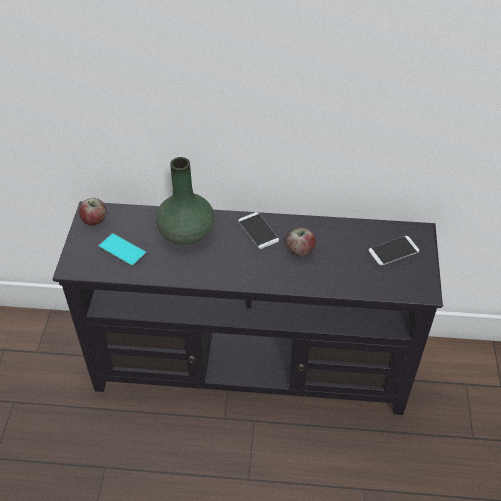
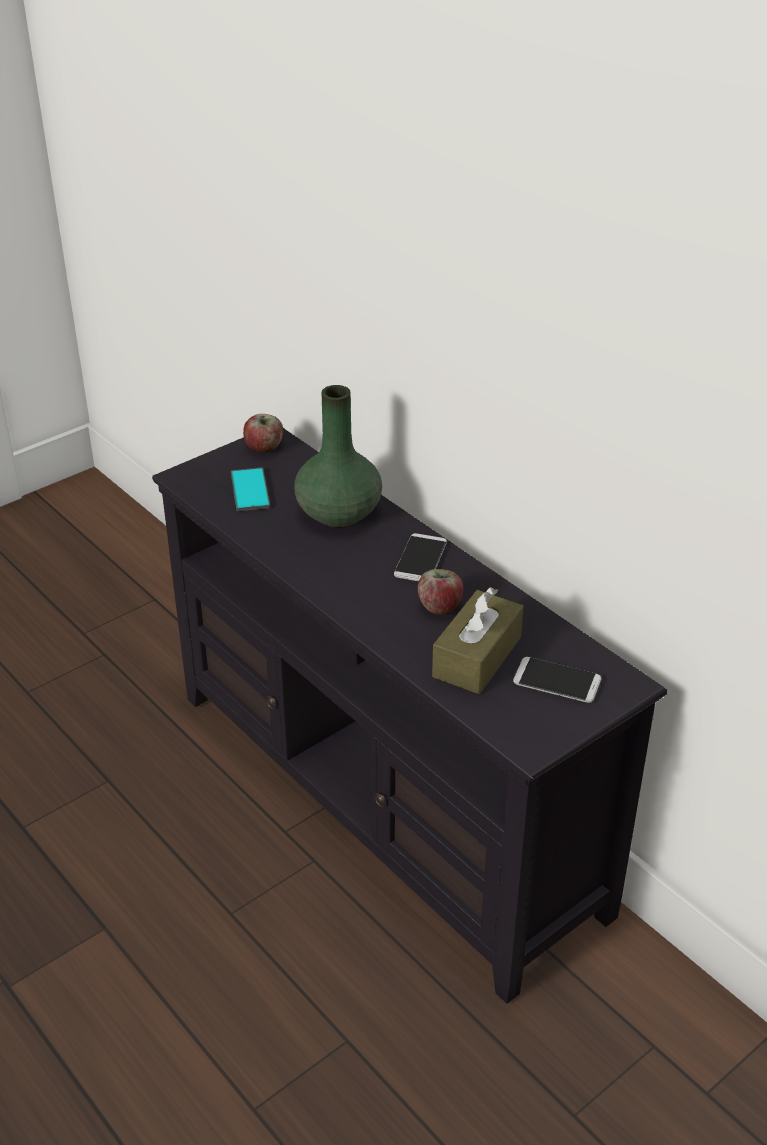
camera: 45 degrees right, 10 degrees down
none -> brown tissue box [432,587,524,694]

